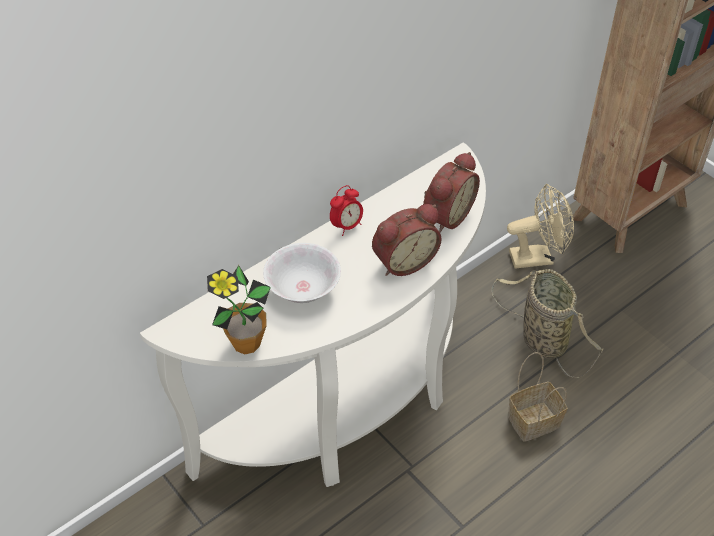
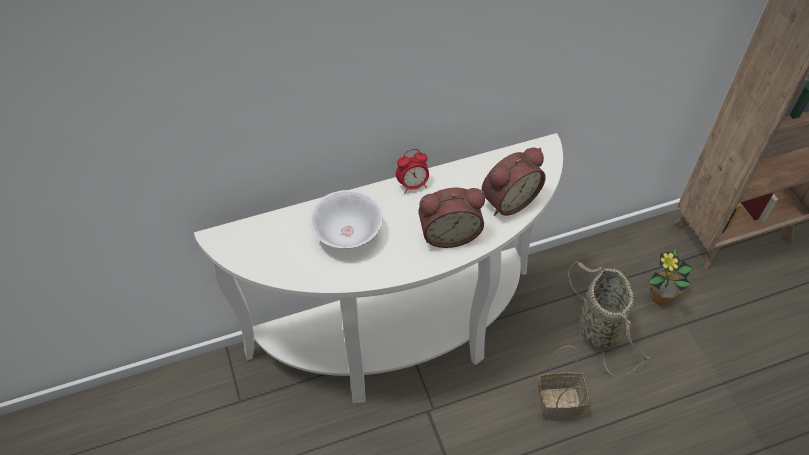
camera: 20 degrees right, 5 degrees up
potted plant [207,265,271,354] -> potted plant moved to [648,248,692,306]
beige fan [507,184,574,269] -> none

